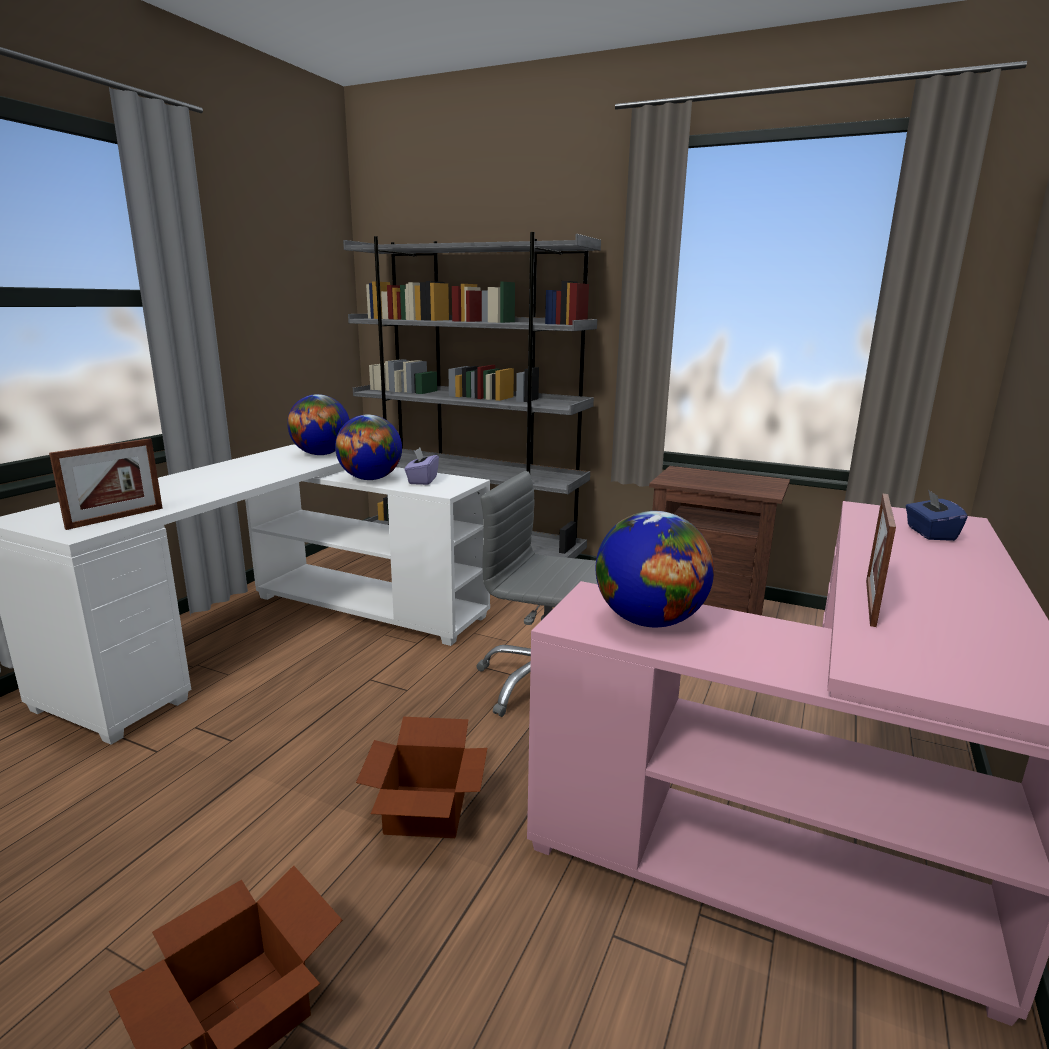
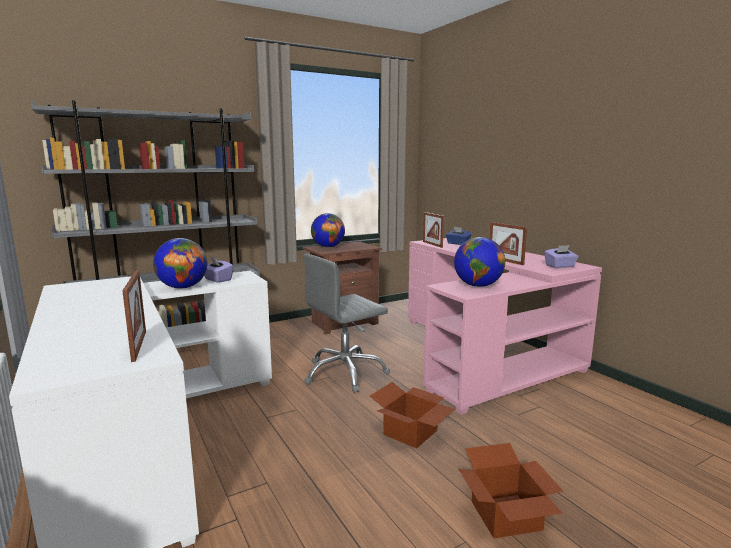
camera: 55 degrees left, 5 degrees down
globe [287,394,350,455] -> globe moved to [311,213,345,247]
none -> picture frame [423,212,444,248]
none -> purple tissue box [544,245,579,268]

